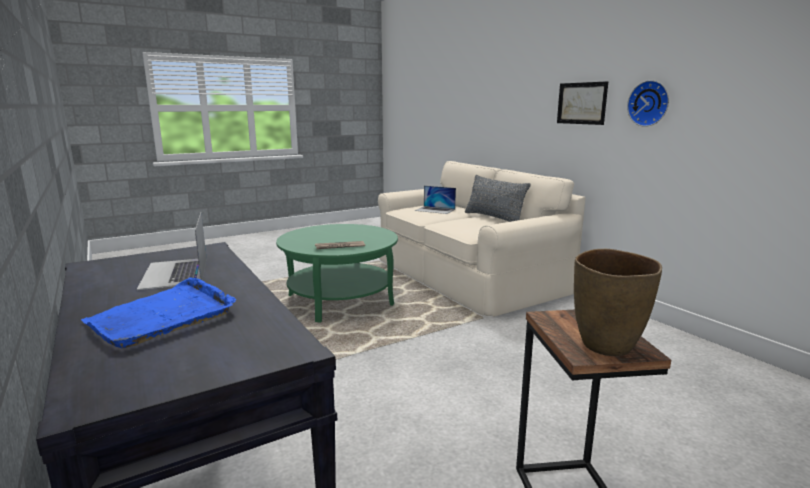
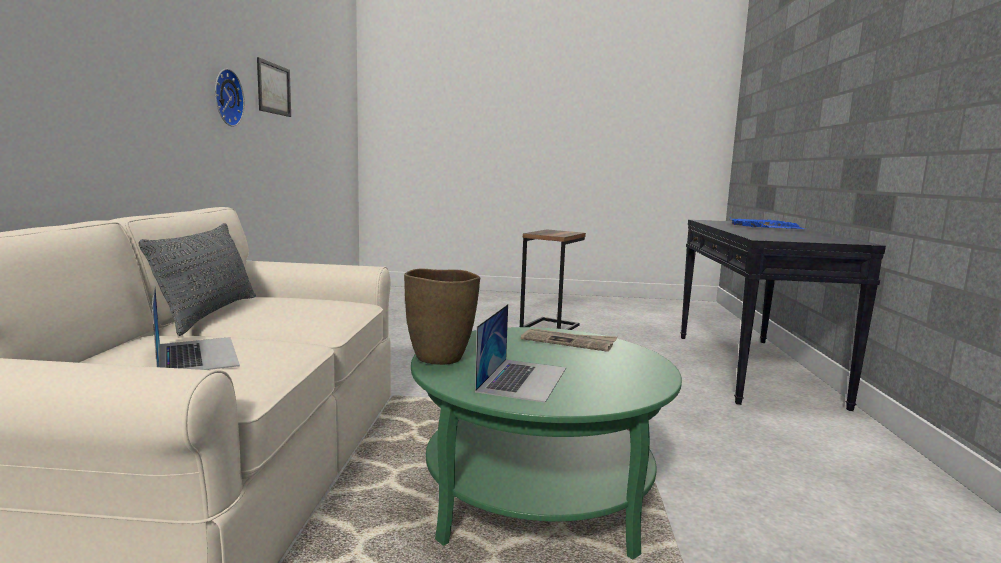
camera: 145 degrees left, 5 degrees down
laptop [137,213,207,290] -> laptop moved to [475,304,566,403]
picture [557,81,608,125] -> picture moved to [257,57,291,117]
brown vase [574,249,662,356] -> brown vase moved to [404,269,480,365]

